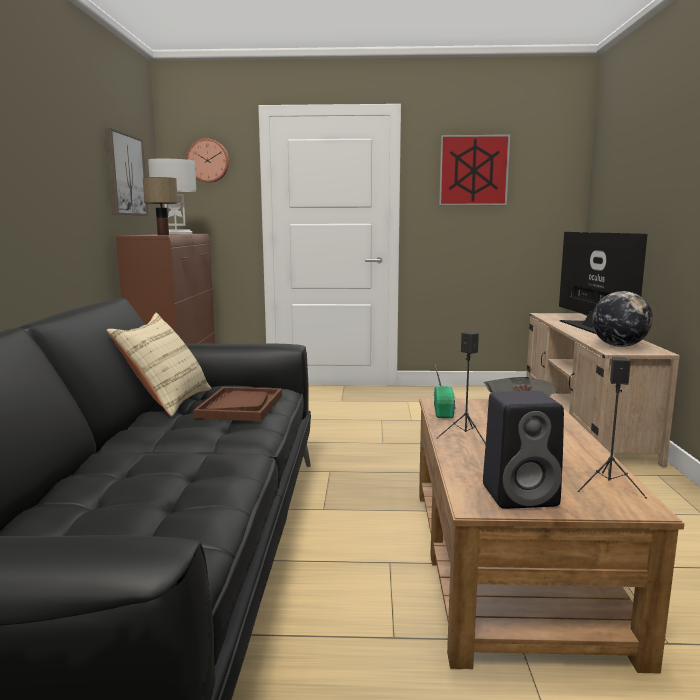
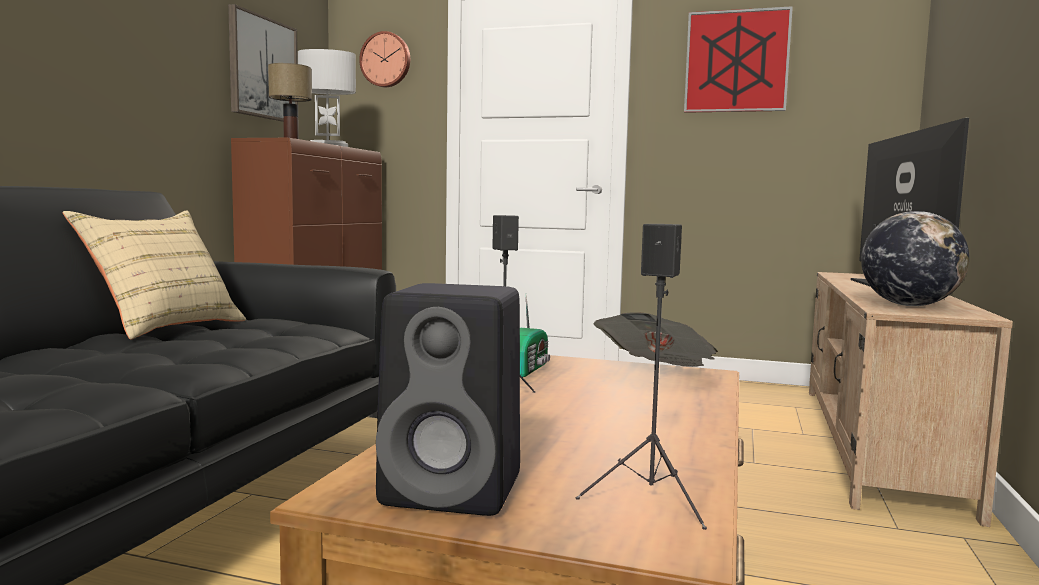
camera: 15 degrees right, 5 degrees down
brown tray [193,387,282,421] -> none

